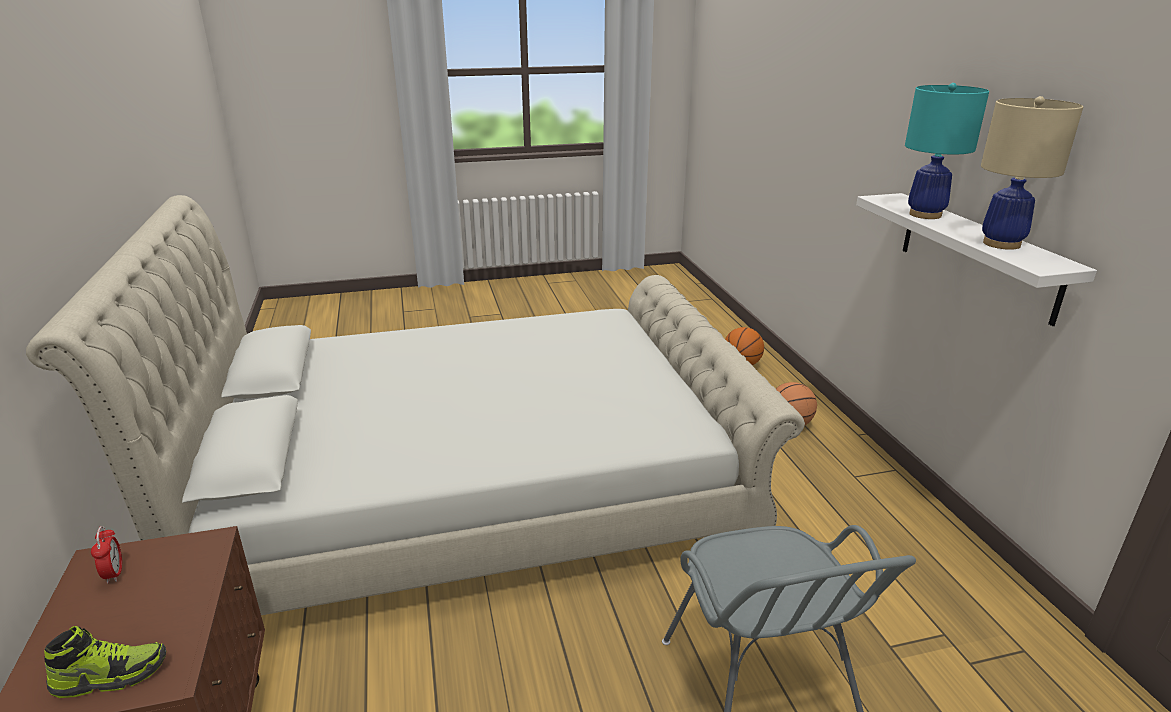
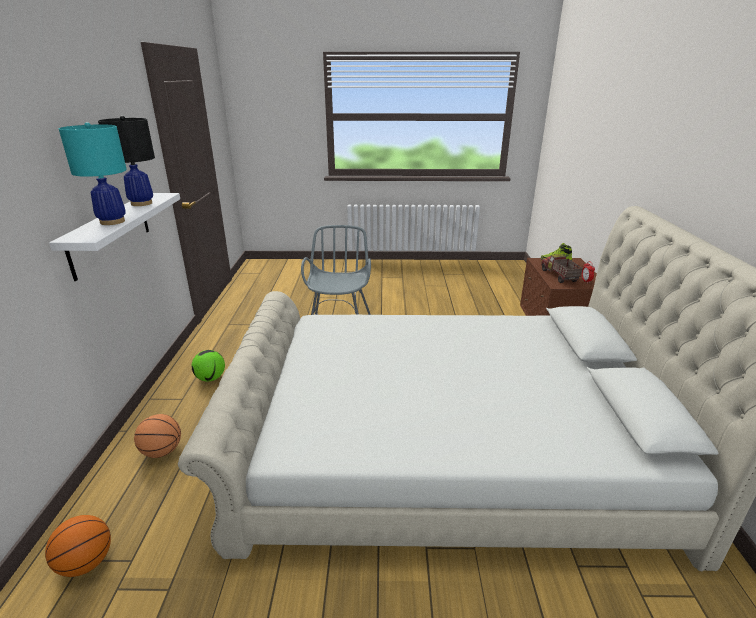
camera: 165 degrees left, 0 degrees up
beige table lamp [981,96,1083,250] -> black table lamp [98,116,155,206]
none -> football [192,350,225,382]
none -> toy truck [541,254,583,283]

